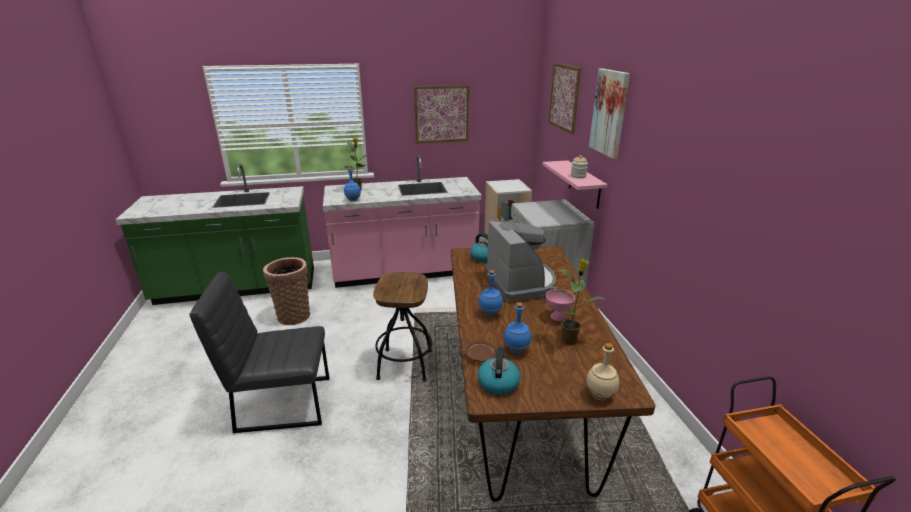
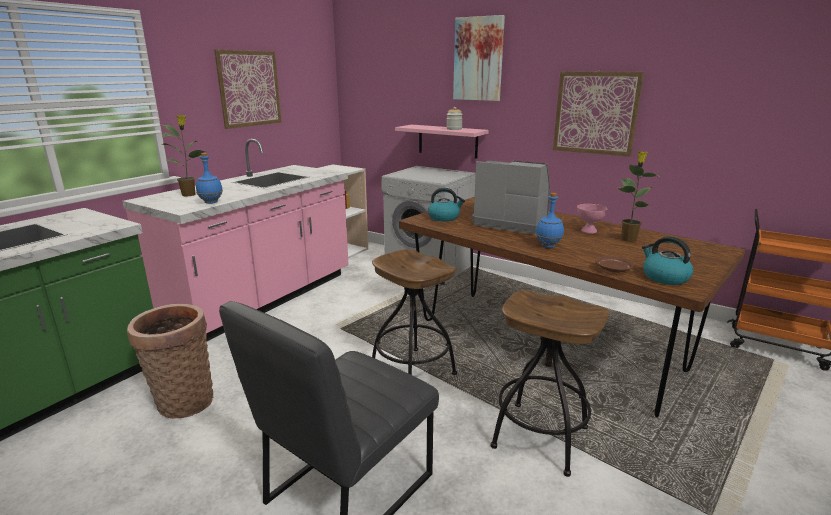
camera: 45 degrees left, 5 degrees down
blue bottle [503,302,531,354] -> none
picture [549,63,581,135] -> picture moved to [553,69,644,157]
beige bottle [586,343,619,401] -> none
none -> brown stool [491,290,609,477]

